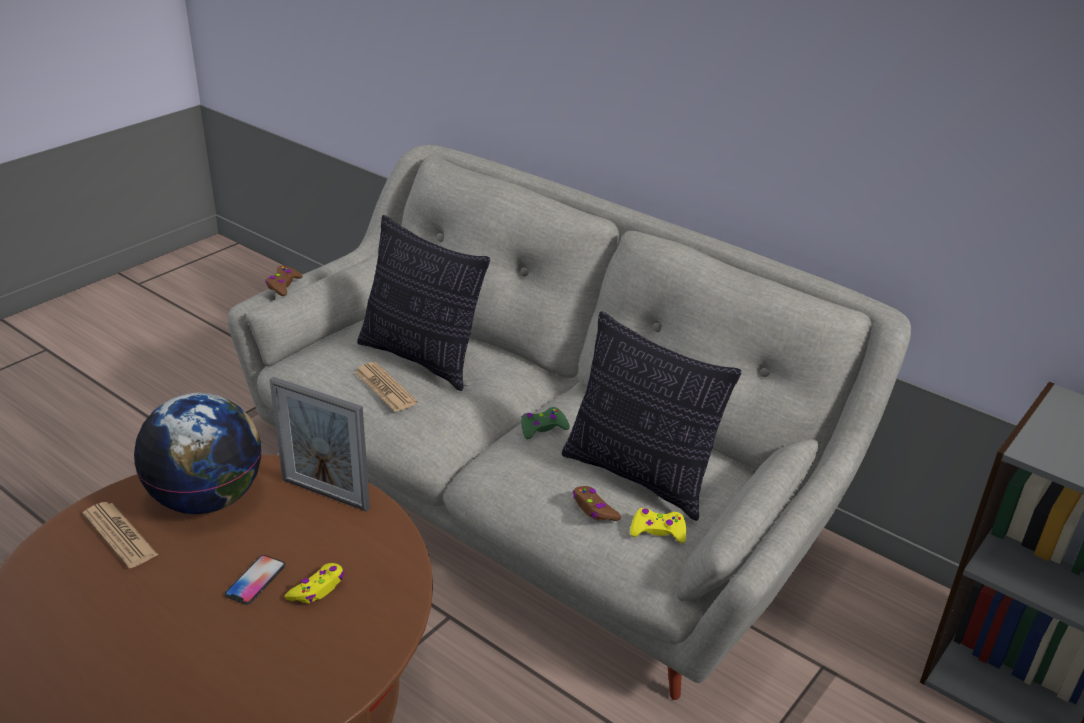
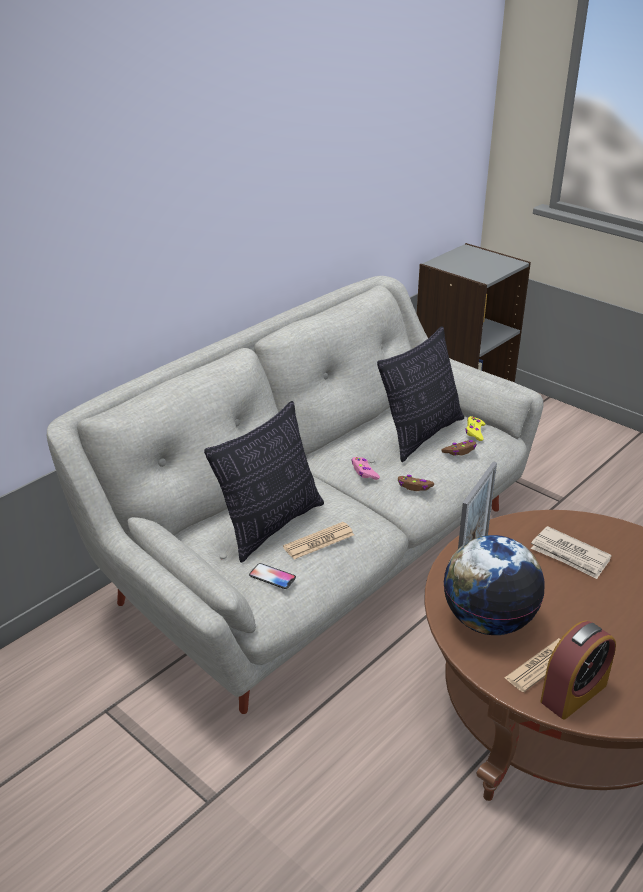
camera: 85 degrees left, 0 degrees up
phone [225,555,286,605] -> phone moved to [249,563,296,589]
brown game controller [265,265,303,296] -> brown game controller moved to [398,475,434,491]
yellow game controller [285,563,344,603] -> newspaper [531,526,612,579]
green game controller [521,407,570,439] -> pink game controller [351,457,380,480]
none -> alarm clock [540,621,616,720]

